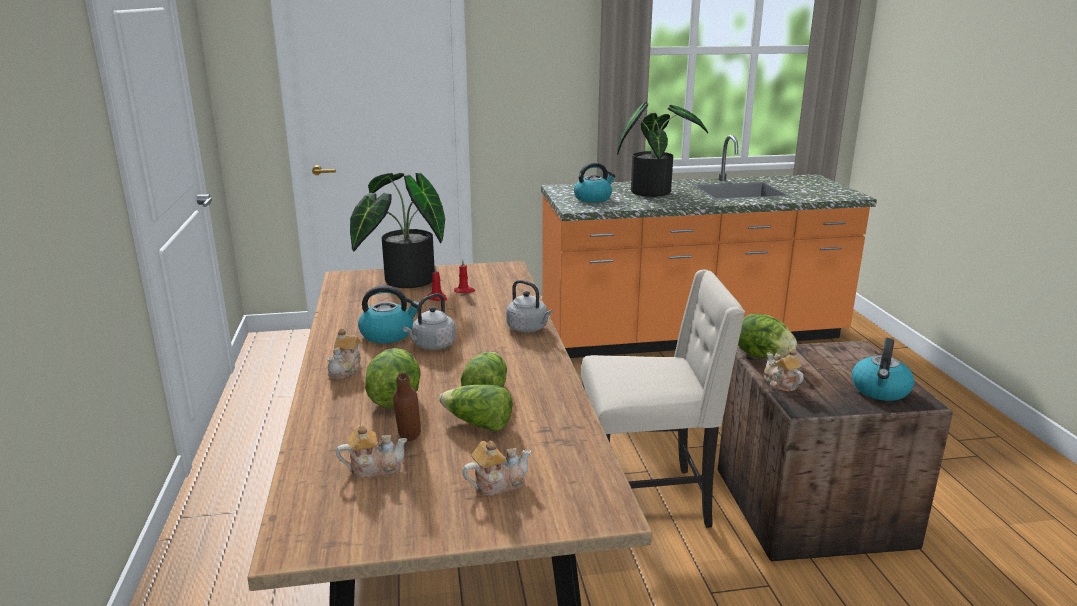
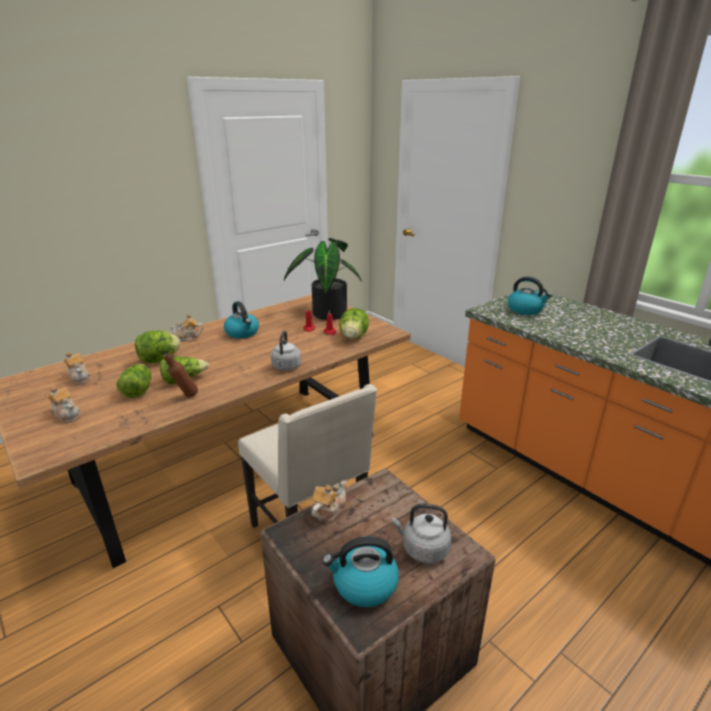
camera: 60 degrees right, 5 degrees up
brown bottle [393,373,421,441] -> brown bottle moved to [164,353,198,398]
grey kettle [403,293,456,350] -> grey kettle moved to [392,503,451,564]
potted plant [617,102,708,197] -> none
lettuce [738,314,797,359] -> lettuce moved to [339,308,369,339]

